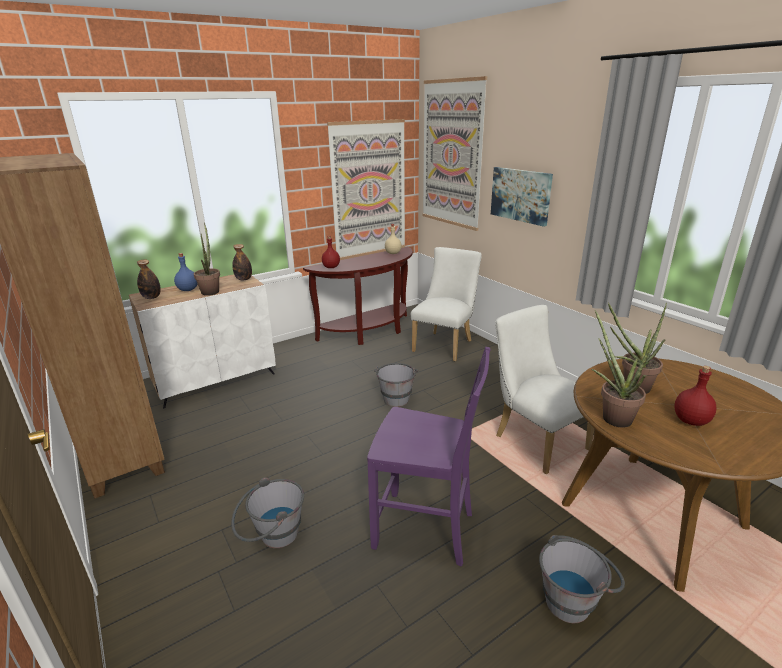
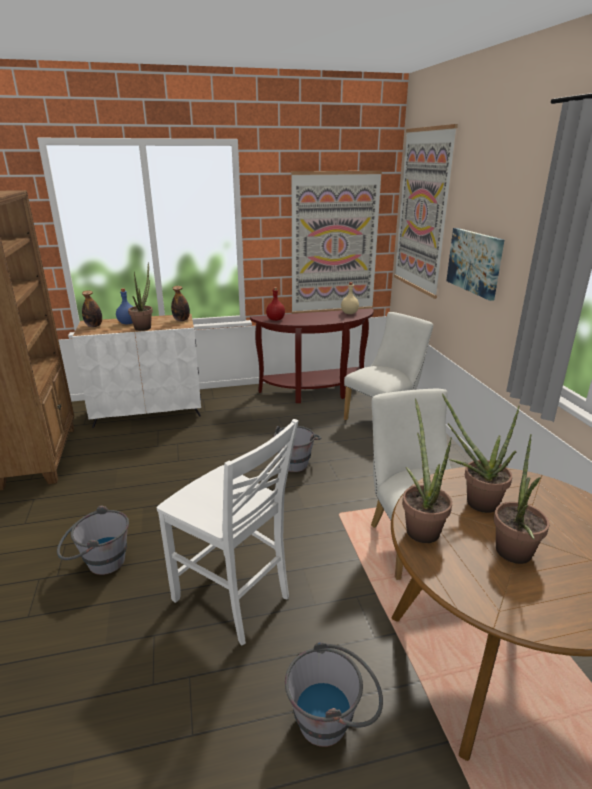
camera: 20 degrees right, 0 degrees up
purple chair [367,347,491,566] -> white chair [157,419,298,645]
red bottle [674,366,716,426] -> potted plant [494,434,549,564]

